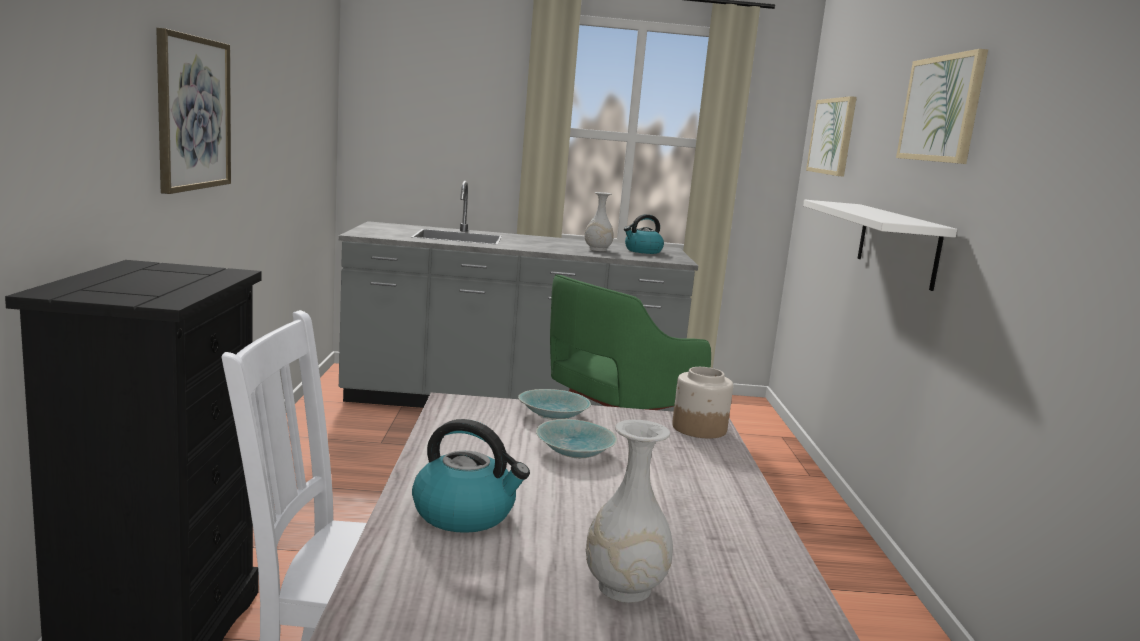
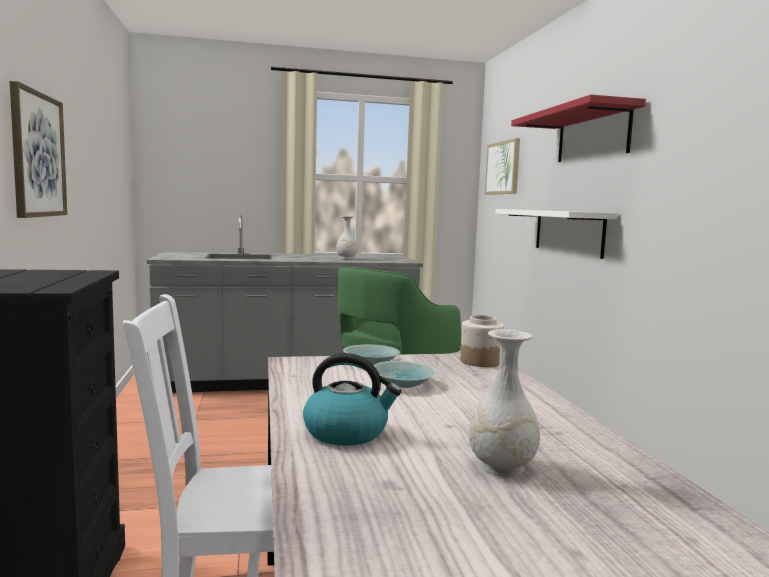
camera: 10 degrees left, 5 degrees down
kettle [624,214,664,254] -> none
picture [896,49,988,164] -> red shelf [511,95,646,162]

